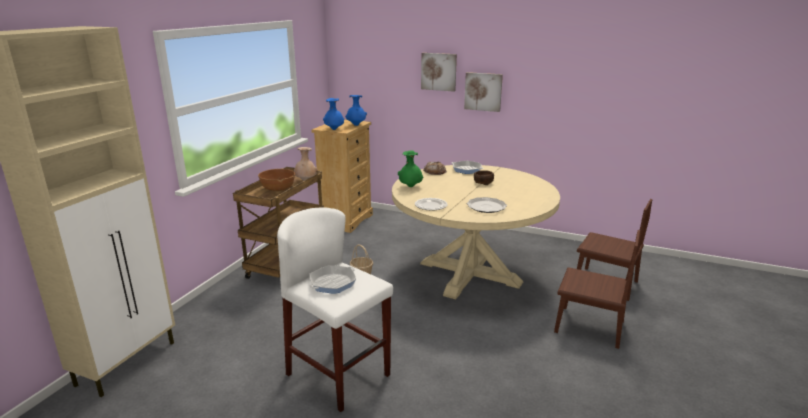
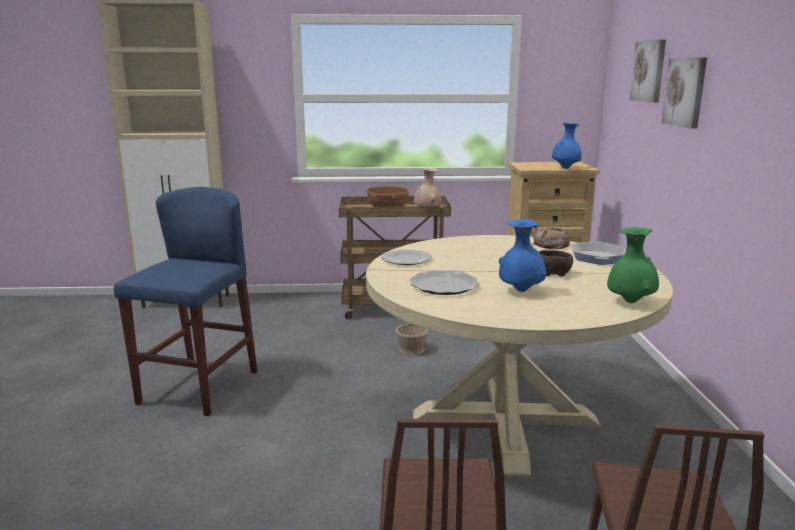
camera: 65 degrees right, 5 degrees down
white stool [277,208,393,412] -> blue stool [114,187,257,416]
frying pan [309,265,356,294] -> none
blue vase [323,98,344,130] -> blue vase moved to [499,219,546,292]
green vase [398,151,423,187] -> green vase moved to [607,227,659,303]
picture [464,72,503,112] -> picture moved to [630,40,666,103]

